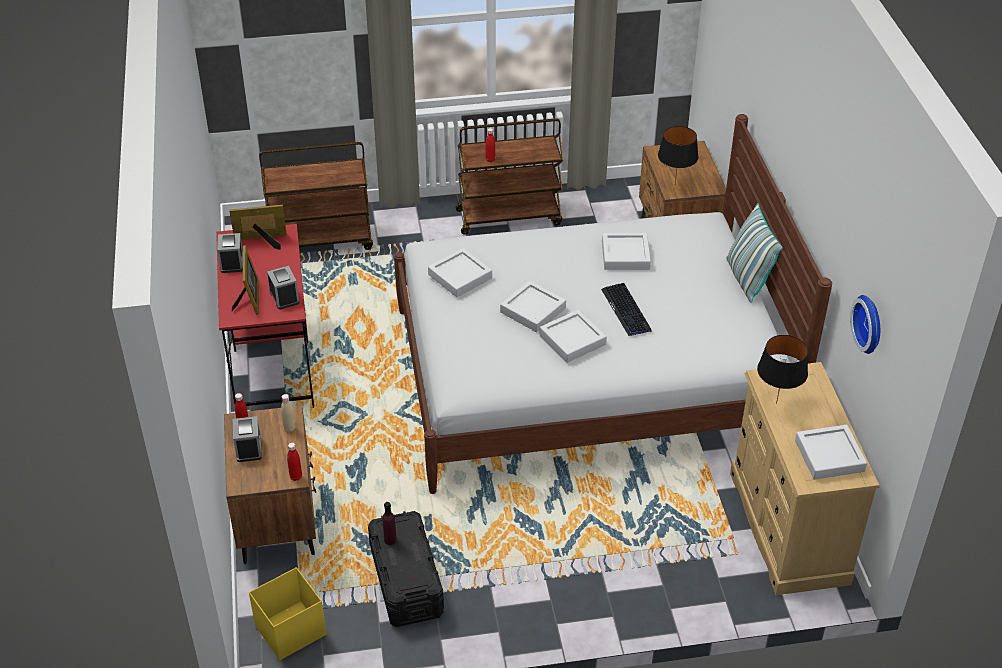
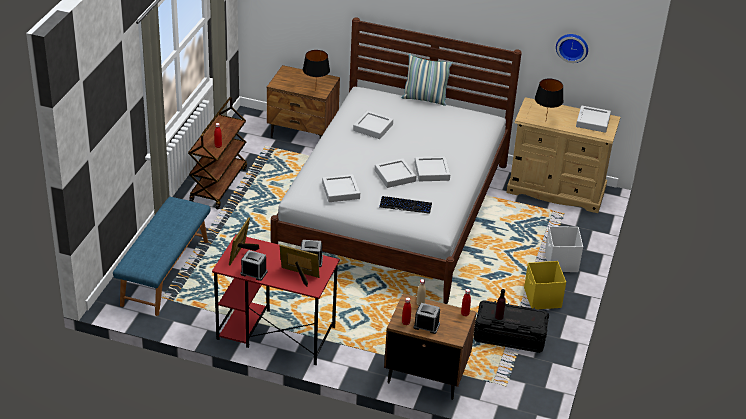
camera: 65 degrees left, 5 degrees down
yellow storage box [249,567,326,660] -> yellow storage box moved to [524,261,566,309]
brown cart [259,142,373,250] -> blue bench [113,197,210,316]
keyboard [601,283,652,336] -> keyboard moved to [379,196,432,214]
none -> white storage box [545,226,583,272]

